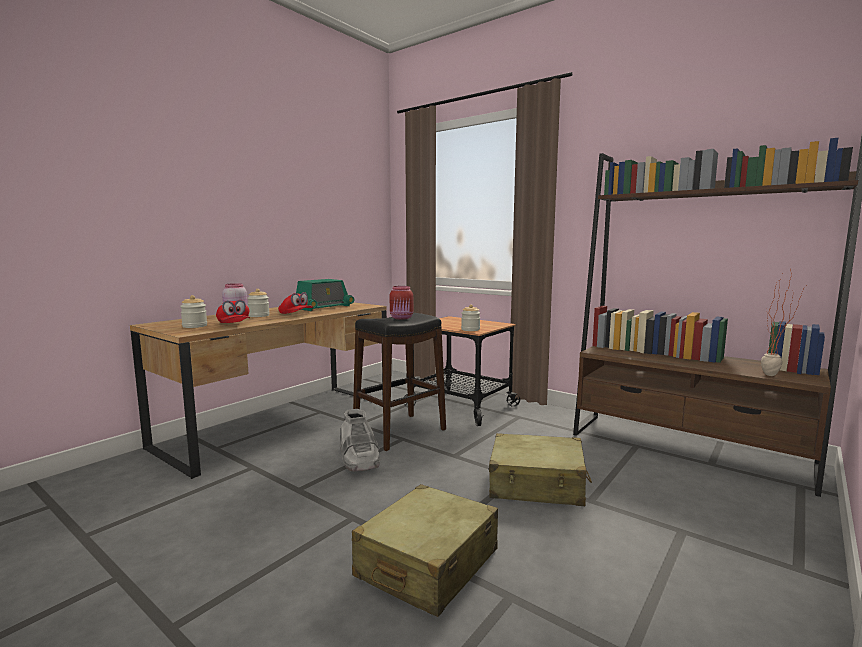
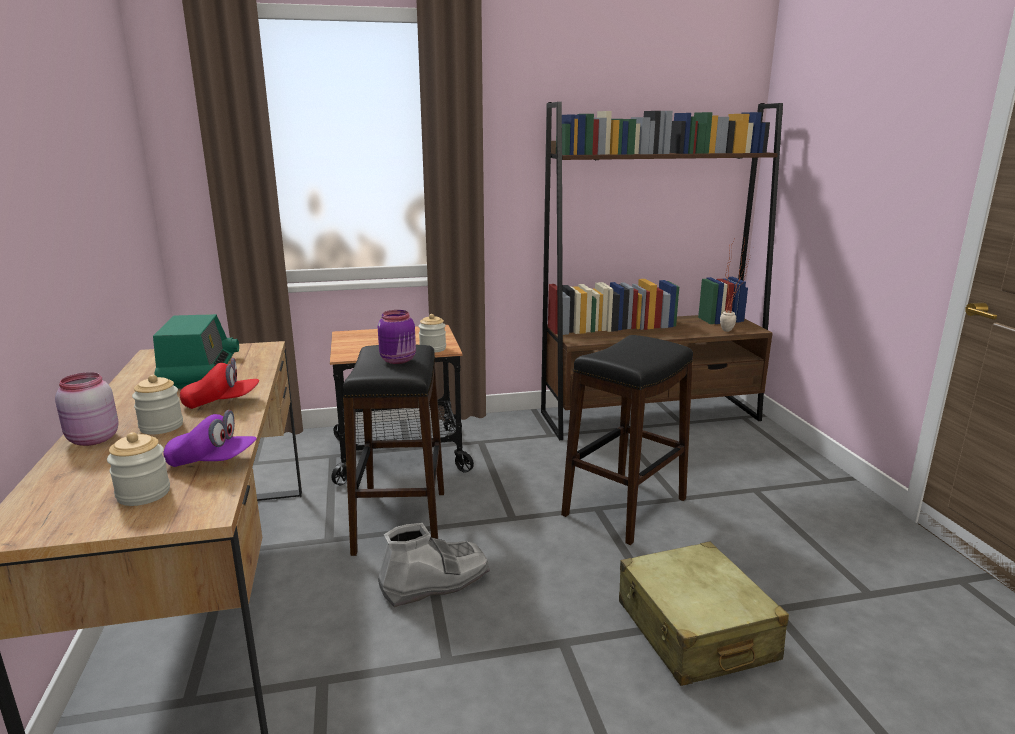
camera: 50 degrees left, 10 degrees up
red cap [216,300,250,323] -> purple cap [163,410,257,467]
grey boot [339,409,381,471] -> grey boot turned 45 degrees counterclockwise [378,523,490,607]
red jar [390,286,413,319] -> purple jar [378,310,416,364]
beige suitcase [489,433,592,506] -> black stool [561,335,693,545]

